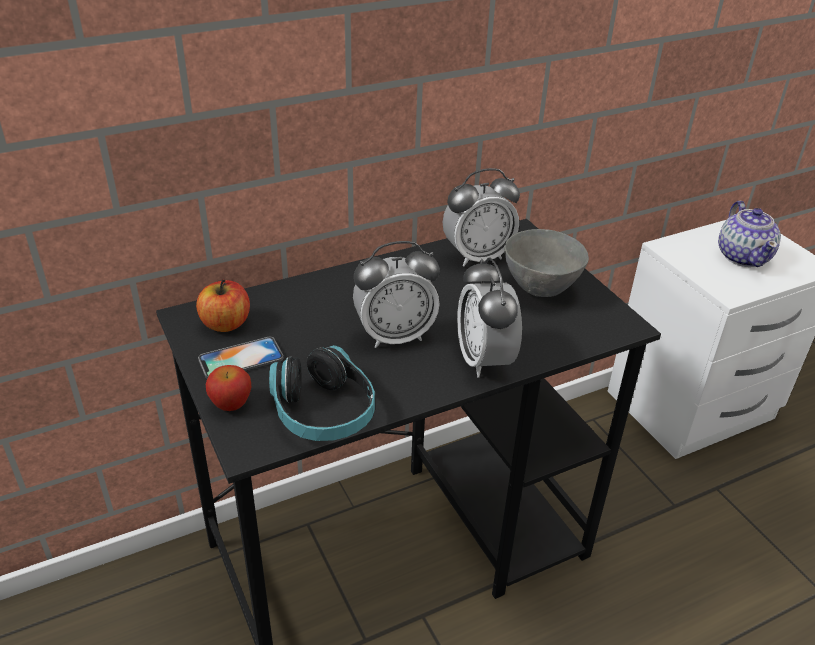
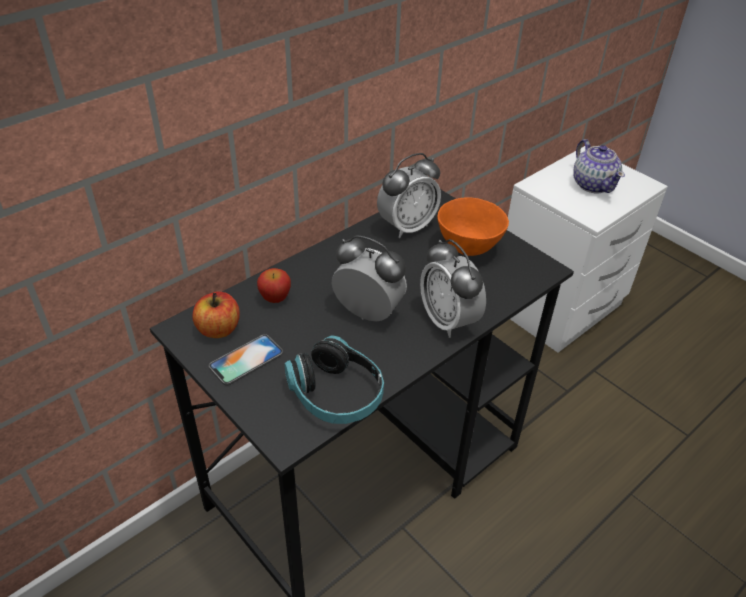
camera: 15 degrees left, 5 degrees up
apple [206,365,251,411] -> apple moved to [257,268,291,303]
alarm clock [353,241,440,348] -> alarm clock turned 120 degrees counterclockwise [332,235,407,321]
grey bowl [504,229,589,297] -> orange bowl [438,197,509,256]

